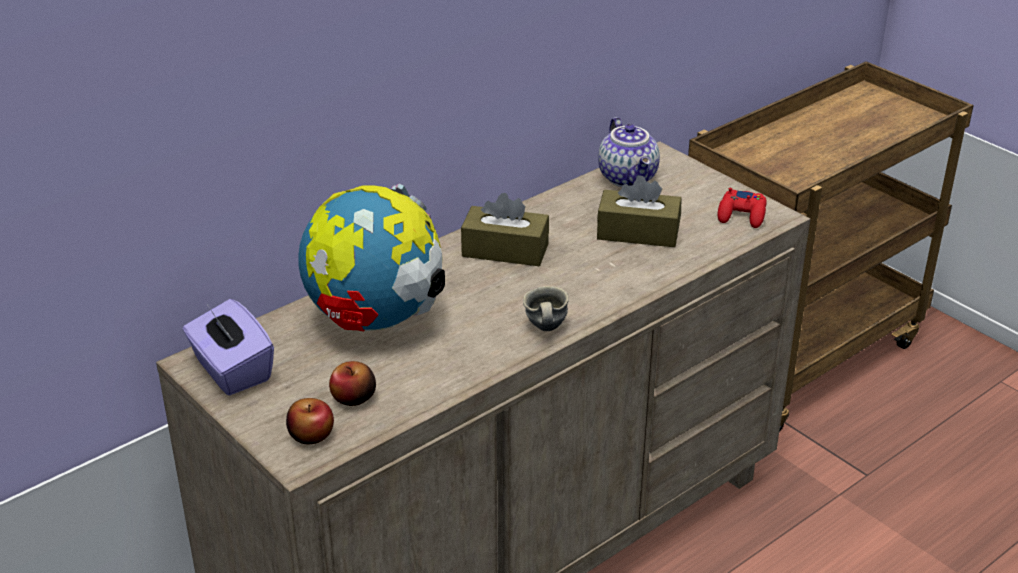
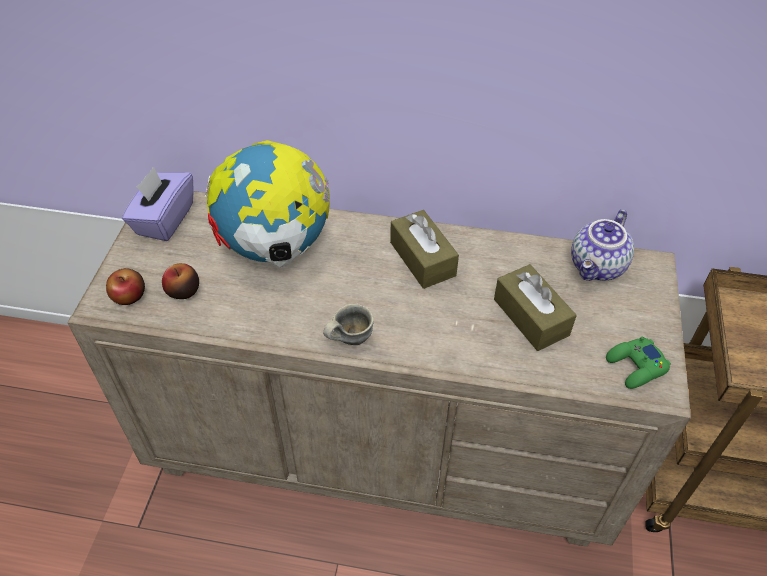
camera: 50 degrees right, 15 degrees up
red game controller [718,188,767,228] -> green game controller [606,337,671,389]

